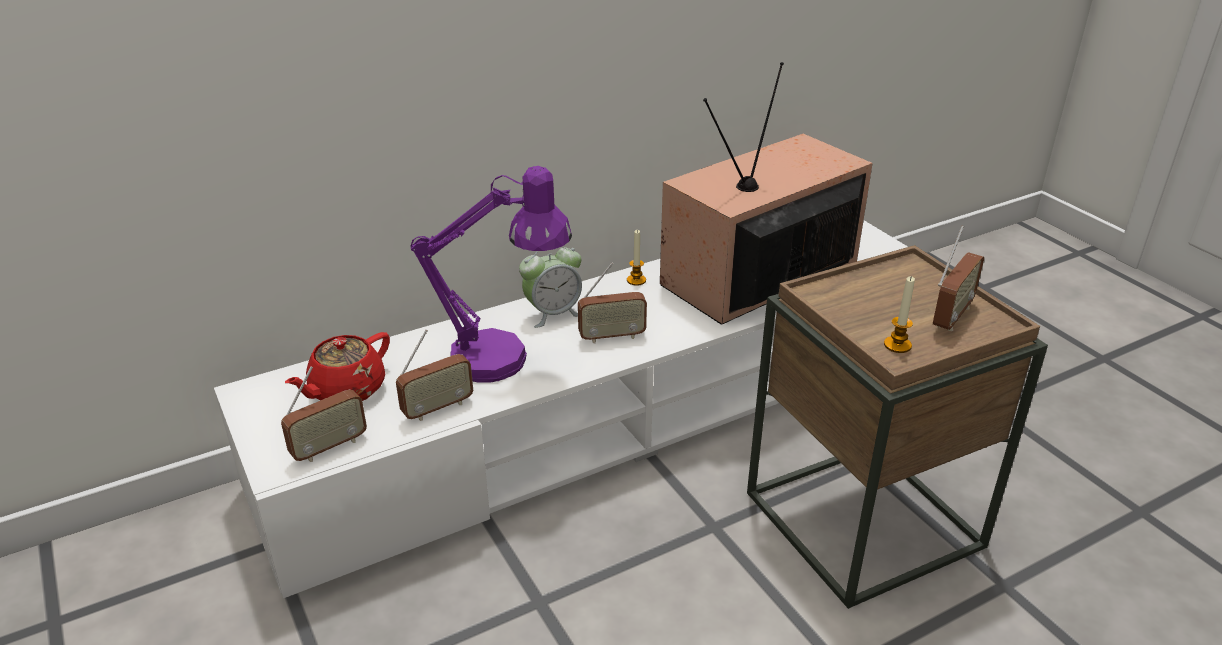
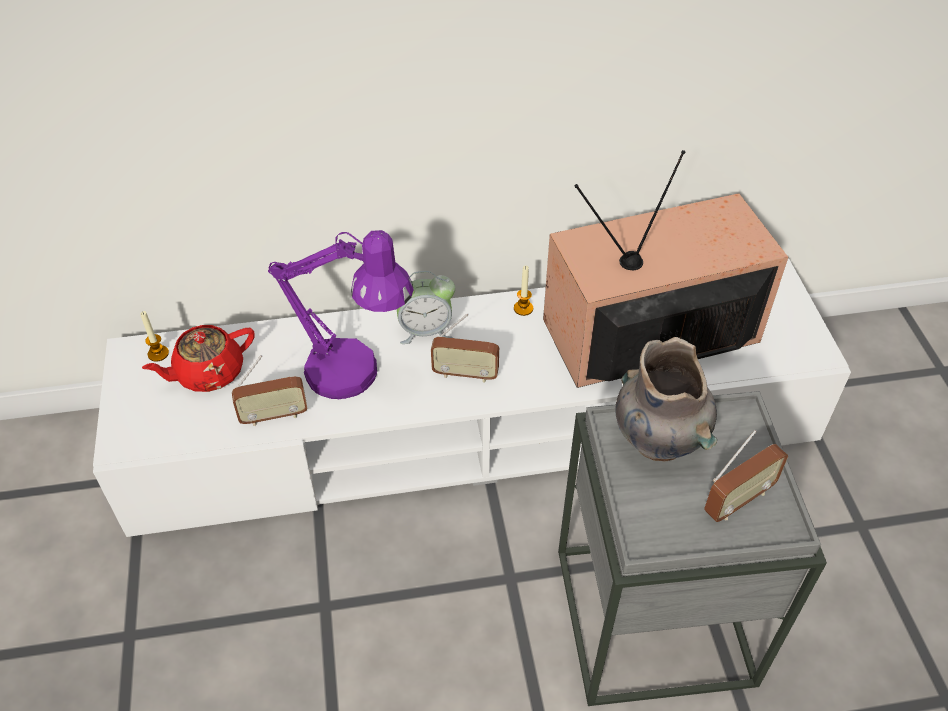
camera: 20 degrees right, 15 degrees up
radio [281,366,367,462] -> none
brown side table [747,245,1048,609] -> grey side table [558,391,827,706]
candle [884,276,915,353] -> candle moved to [141,311,169,362]
none -> grey vase [615,337,717,462]

